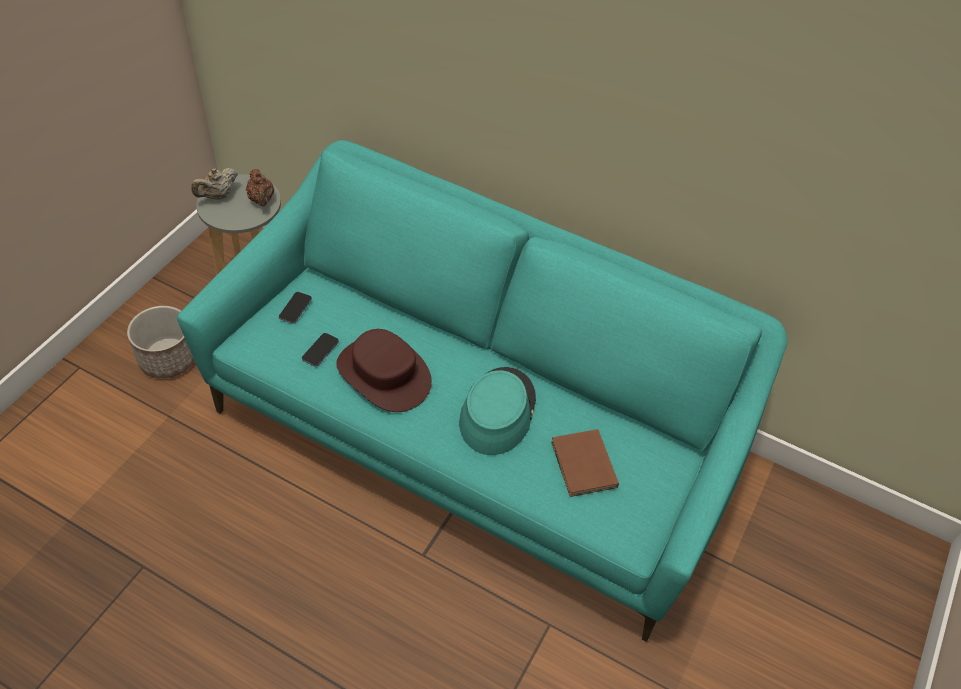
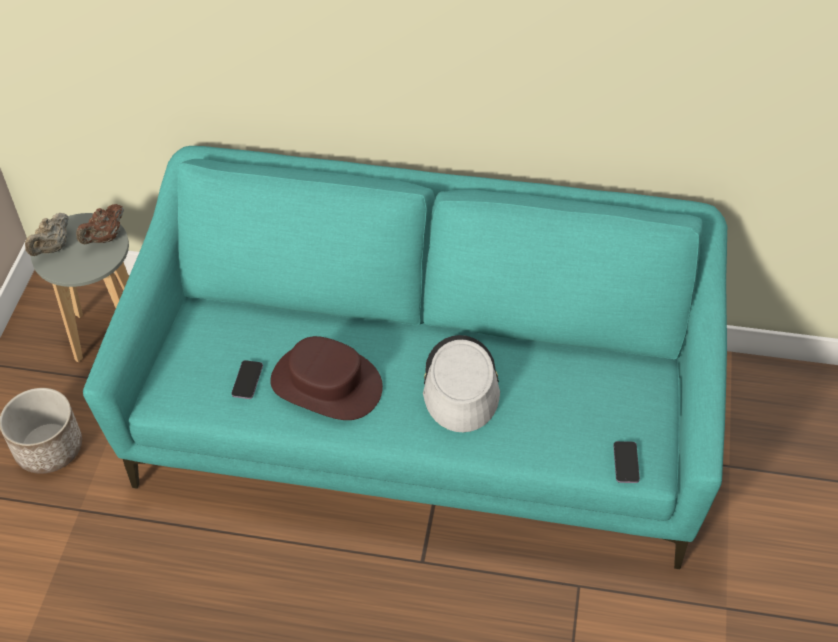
camera: 15 degrees left, 0 degrees up
brown teapot [246,169,274,207] -> brown teapot turned 75 degrees clockwise [76,204,124,245]
phone [279,292,312,323] -> phone moved to [613,441,640,483]
turquoise hat [459,367,536,455] -> grey hat [423,335,500,432]
brown book [551,429,619,497] -> none

